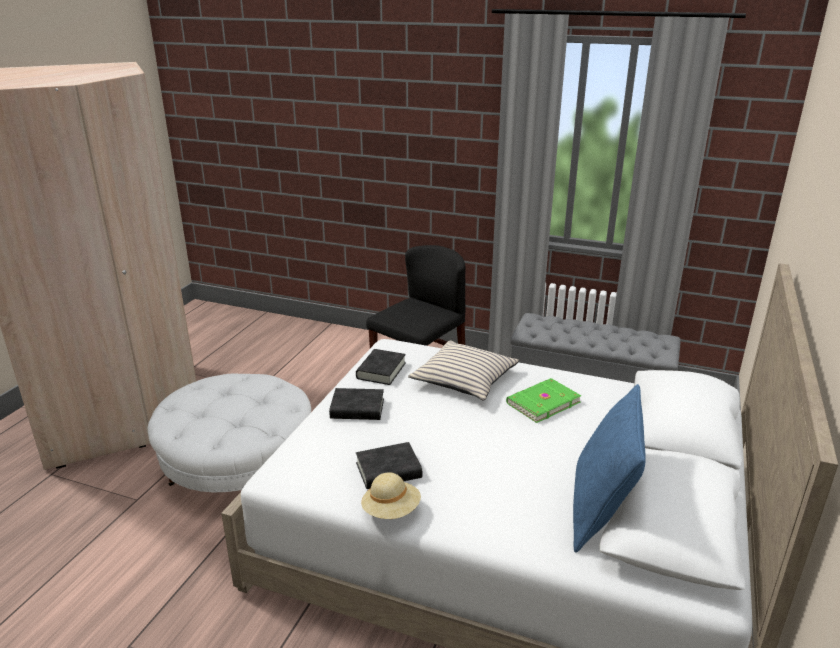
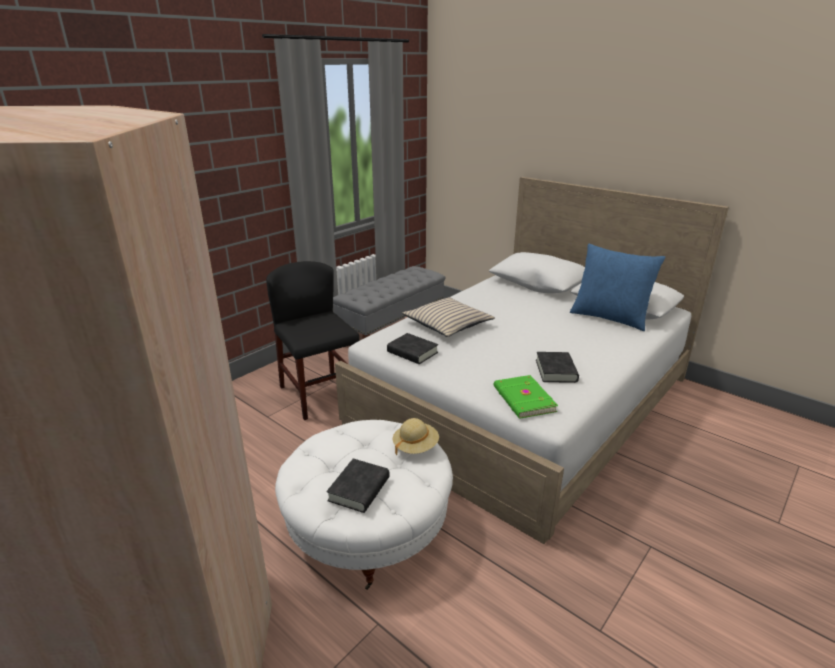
camera: 70 degrees left, 0 degrees up
black book [329,388,384,420] -> black book moved to [327,459,389,513]
beige hat [361,472,421,519] -> beige hat moved to [393,418,439,456]
green book [506,378,581,423] -> green book moved to [494,375,558,419]

